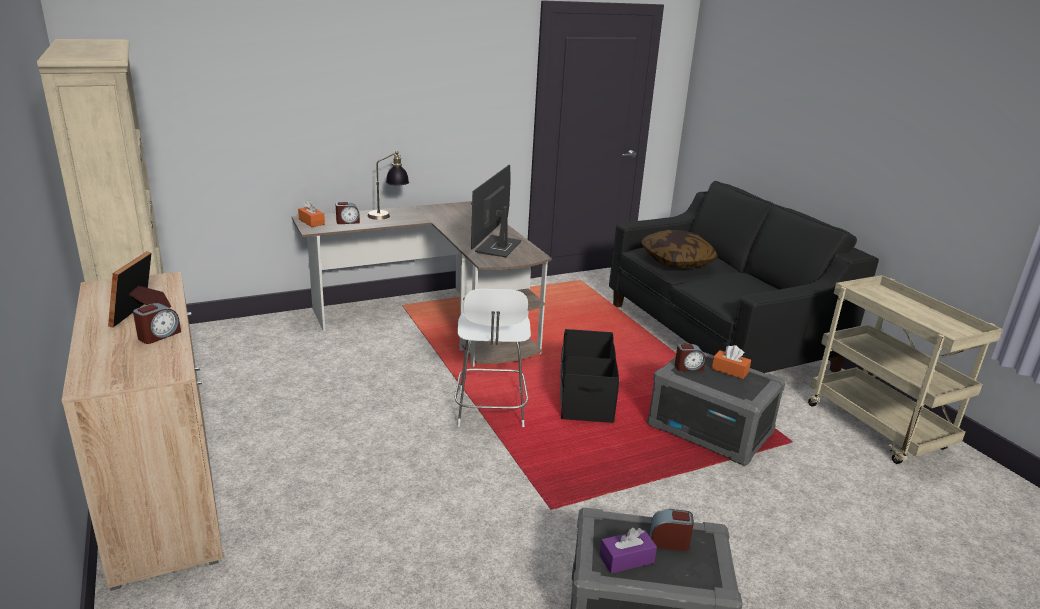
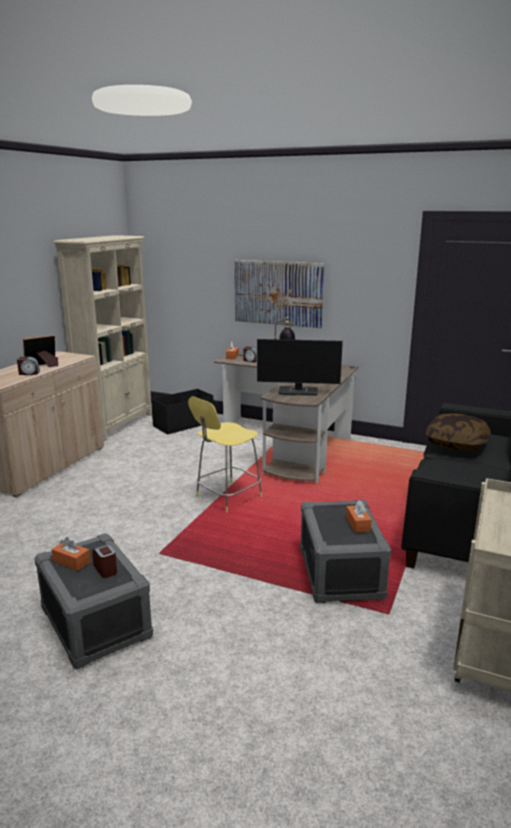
camera: 50 degrees right, 5 degrees down
white stool [455,289,531,427] -> yellow stool [188,397,262,513]
monitor [471,165,522,257] -> monitor turned 150 degrees counterclockwise [257,339,343,396]
black storage box [560,329,619,423] -> black storage box moved to [152,389,214,434]
purple tissue box [600,528,657,573] -> orange tissue box [51,537,91,571]
alarm clock [675,344,705,371] -> none
none -> picture [234,260,324,328]

